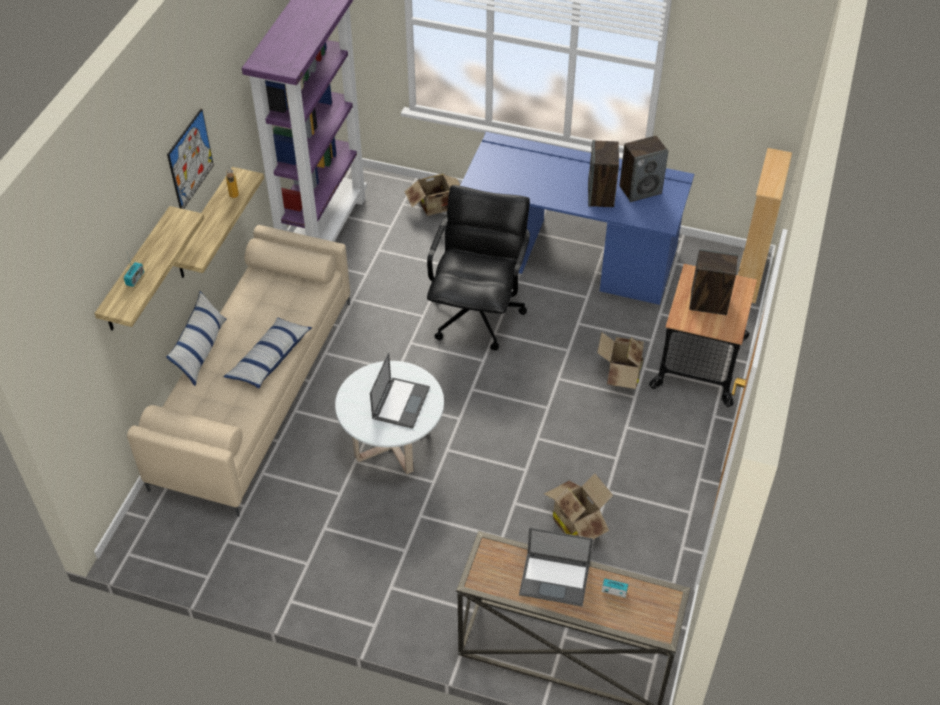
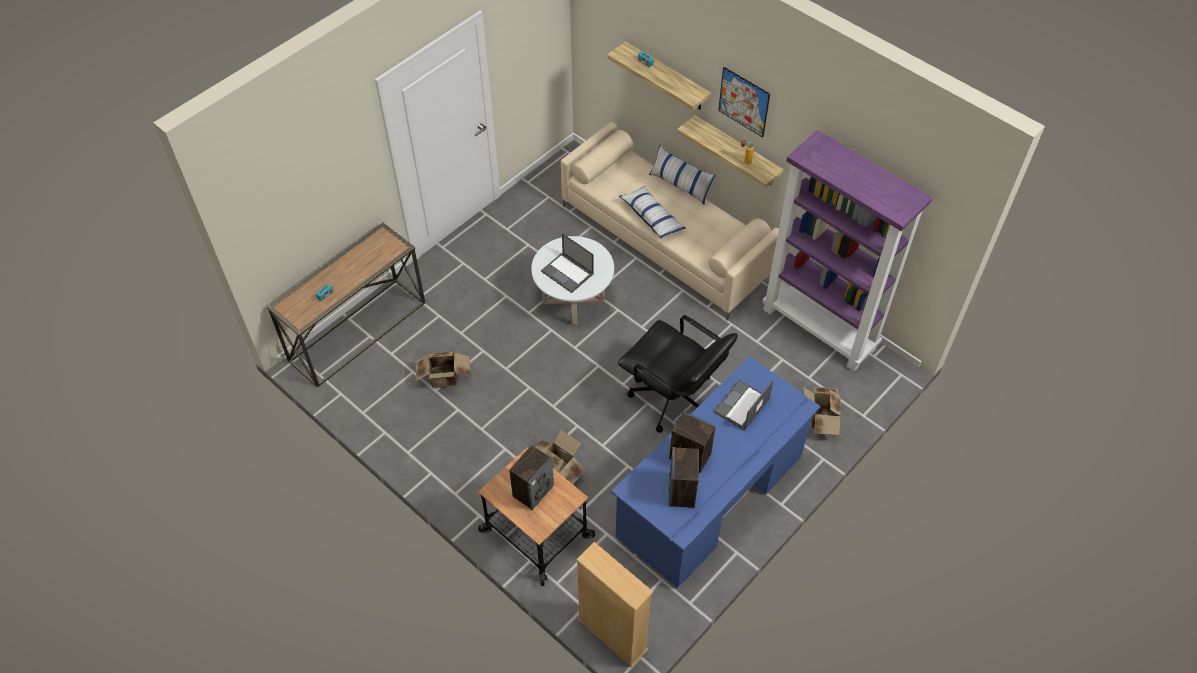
camera: 115 degrees right, 5 degrees up
laptop [519,527,593,607] -> laptop moved to [713,379,774,431]

